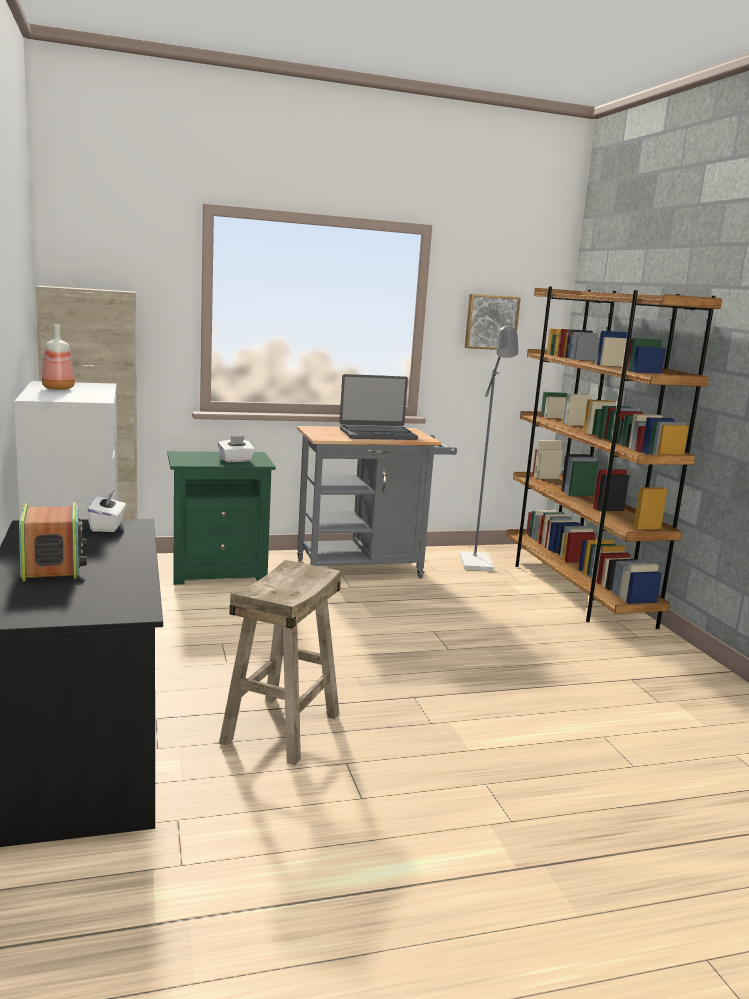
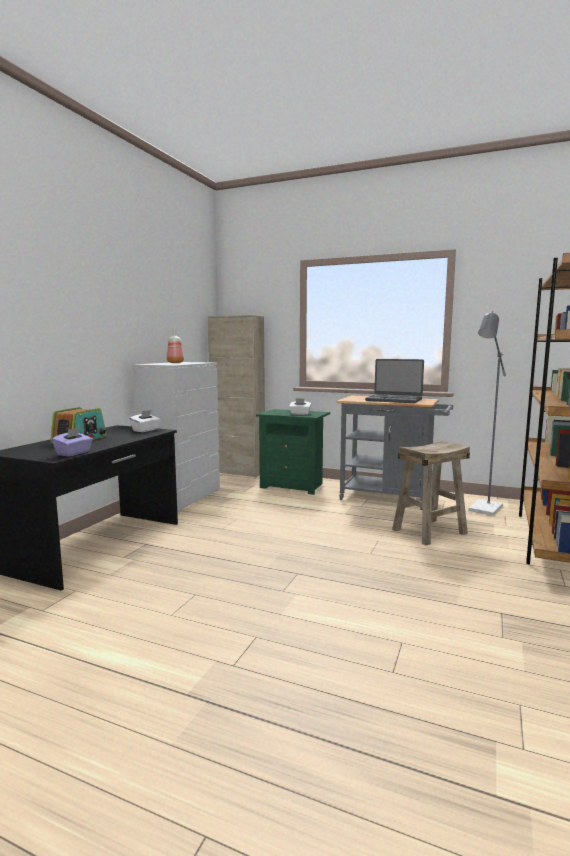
camera: 40 degrees right, 5 degrees down
beige stool [219,560,341,765] -> beige stool moved to [392,441,470,546]
picture [465,294,520,350] -> none
none -> purple tissue box [52,427,93,457]

